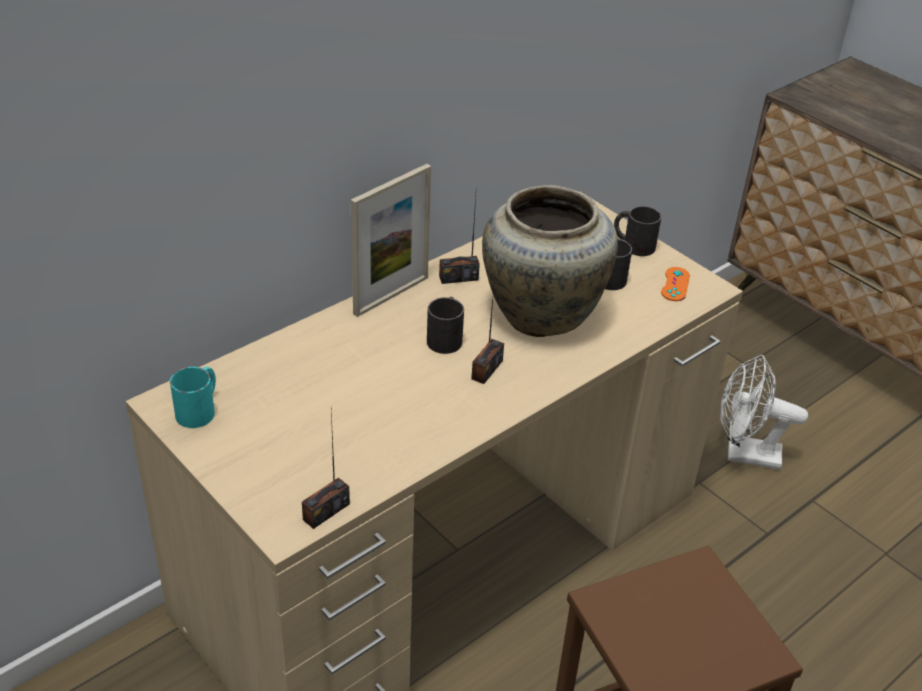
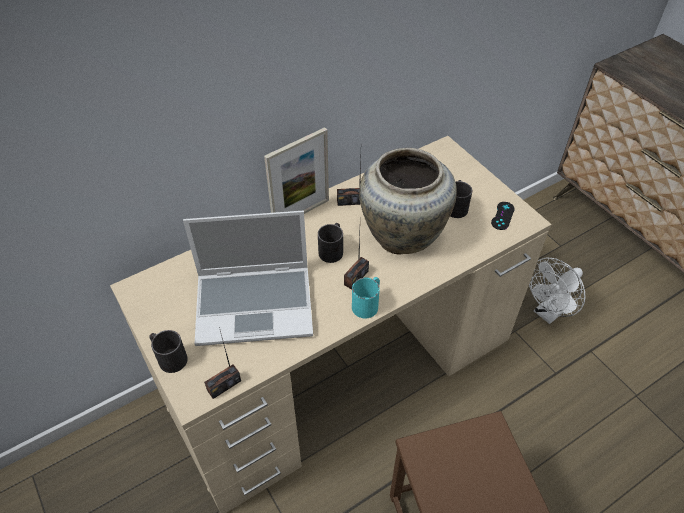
camera: 10 degrees right, 10 degrees up
turquoise mug [170,367,216,428] -> turquoise mug moved to [352,277,380,318]
black mug [614,206,661,256] -> black mug moved to [149,330,188,373]
orange game controller [661,267,690,301] -> black game controller [491,202,515,230]
white fan [720,355,808,470] -> white fan turned 60 degrees counterclockwise [529,258,586,324]
none -> laptop [183,211,313,346]

